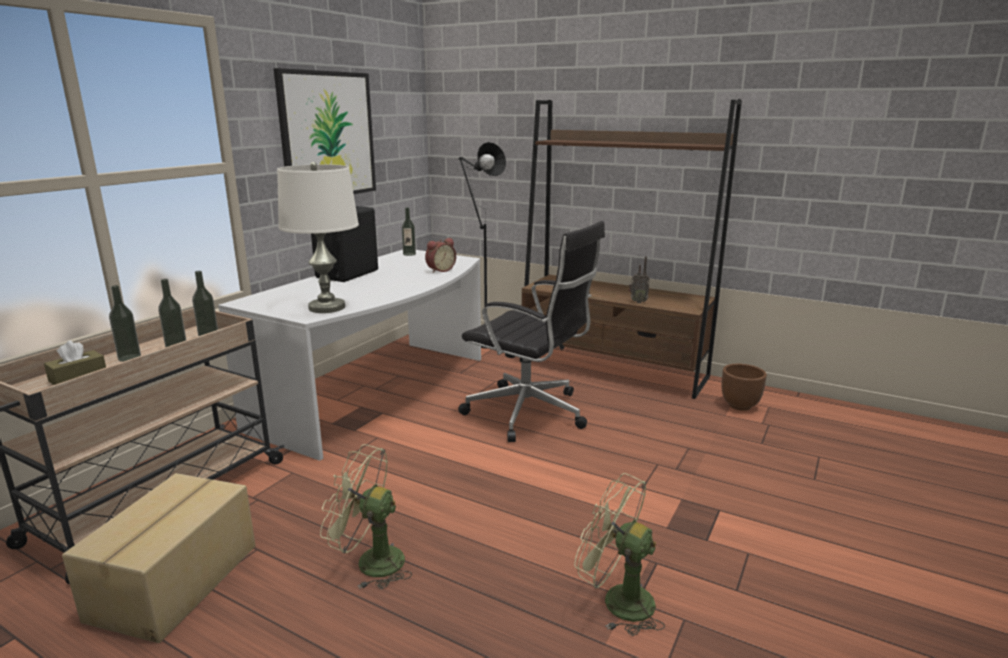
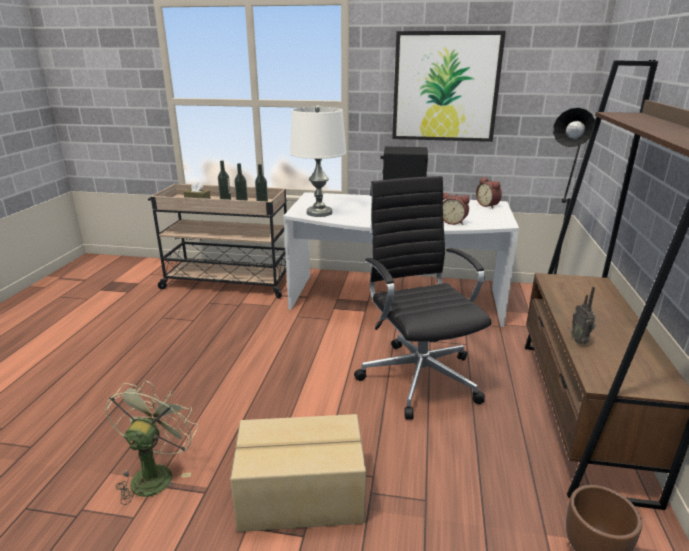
camera: 70 degrees right, 5 degrees up
cardboard box [62,473,256,643] -> cardboard box moved to [230,414,366,532]
green fan [320,444,412,589] -> none
bottle [402,207,416,256] -> alarm clock [476,177,502,208]
black office chair [458,221,605,442] -> black office chair turned 150 degrees clockwise [354,176,491,420]

